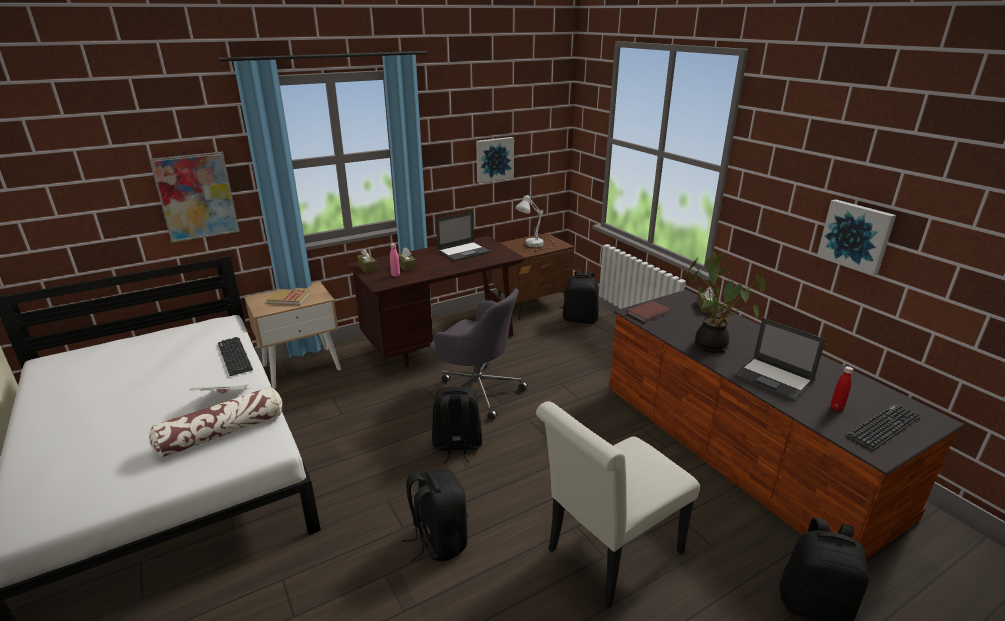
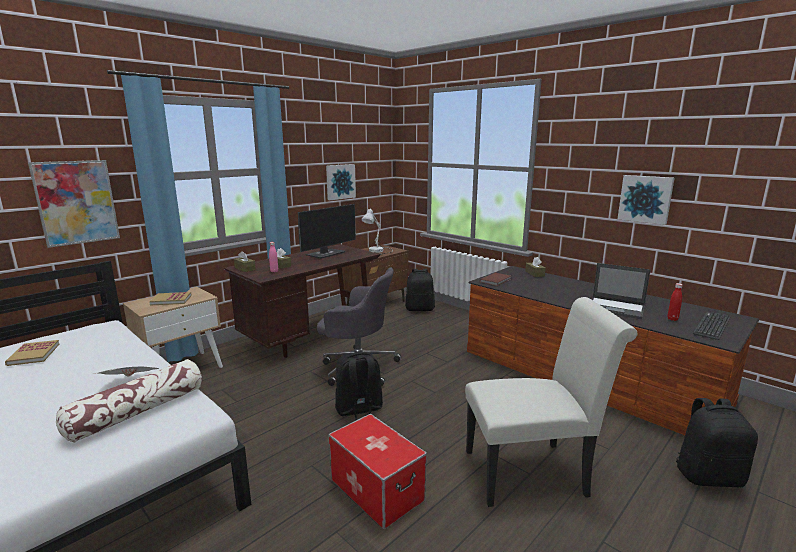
camera: 15 degrees left, 10 degrees down
keyboard [218,337,253,376] -> none
black backpack [402,469,468,562] -> storage box [328,414,427,530]
laptop [436,211,491,262] -> monitor [298,204,356,259]
white chair [536,401,700,609] -> white chair turned 135 degrees counterclockwise [465,297,638,507]
potted plant [684,251,765,353] -> none
none -> book [5,340,59,366]

